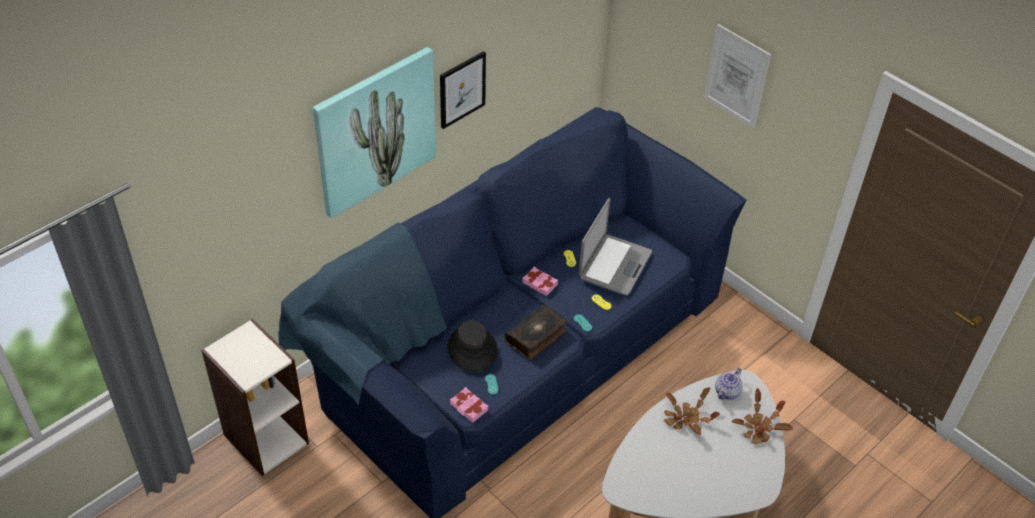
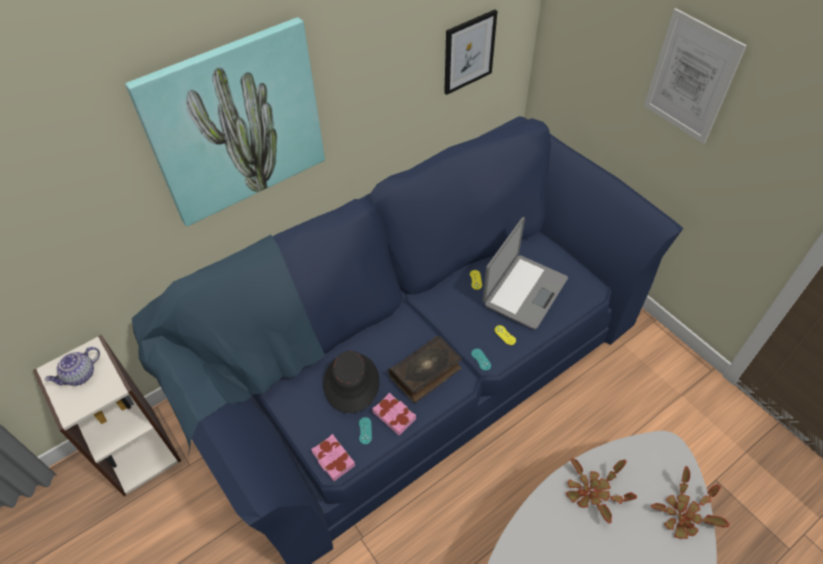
camera: 10 degrees right, 5 degrees up
picture [440,51,486,129] -> picture moved to [444,10,497,95]
pink book [522,267,558,296] -> pink book moved to [372,392,416,435]
teapot [715,367,743,400] -> teapot moved to [45,347,100,386]

